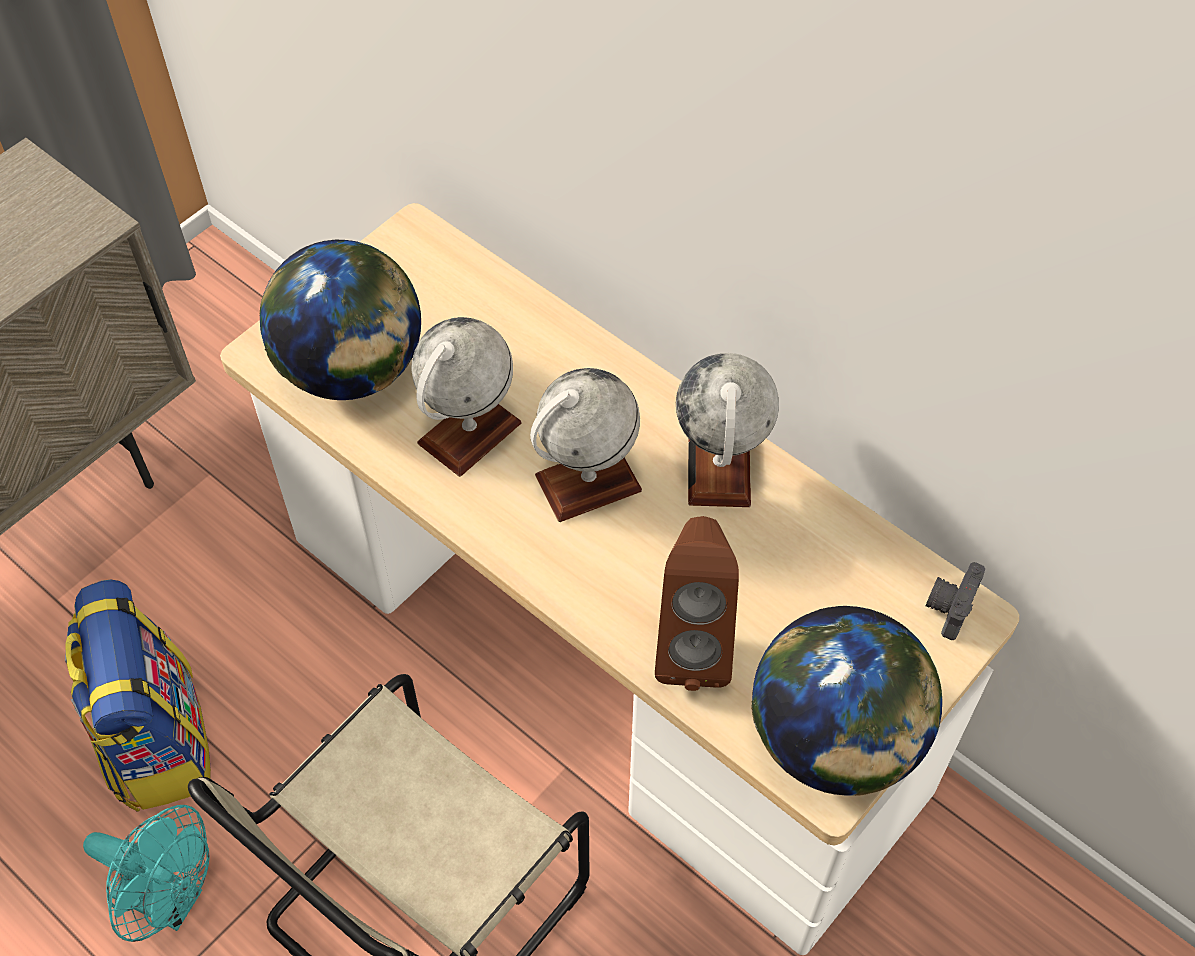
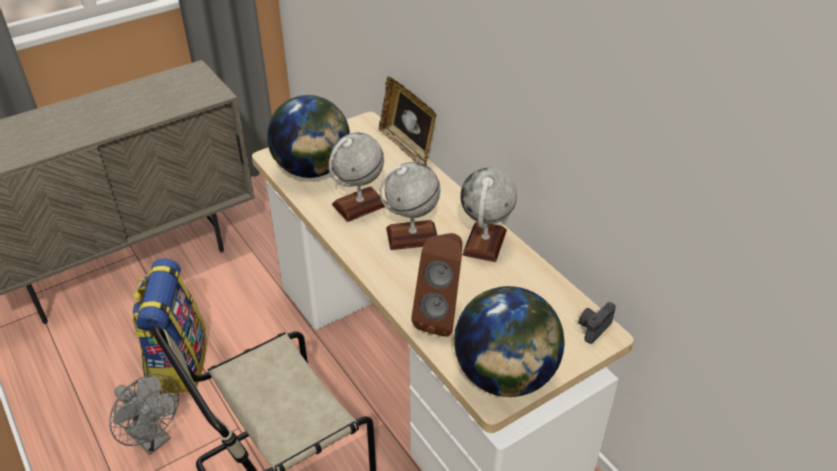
camera: 15 degrees right, 15 degrees down
turquoise fan [83,805,210,942] -> grey fan [109,374,179,455]
none -> picture frame [379,77,436,165]

